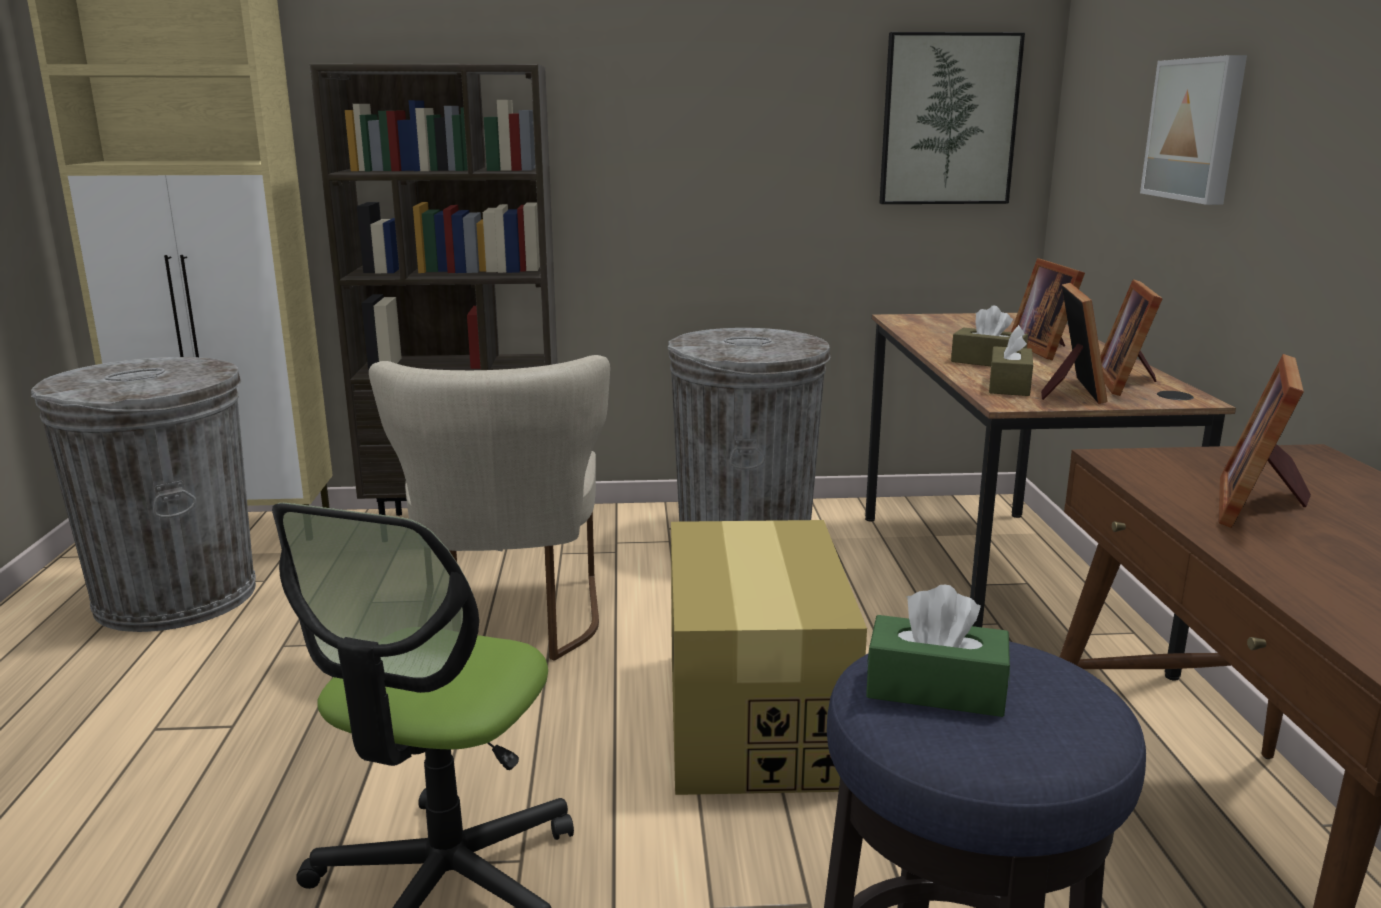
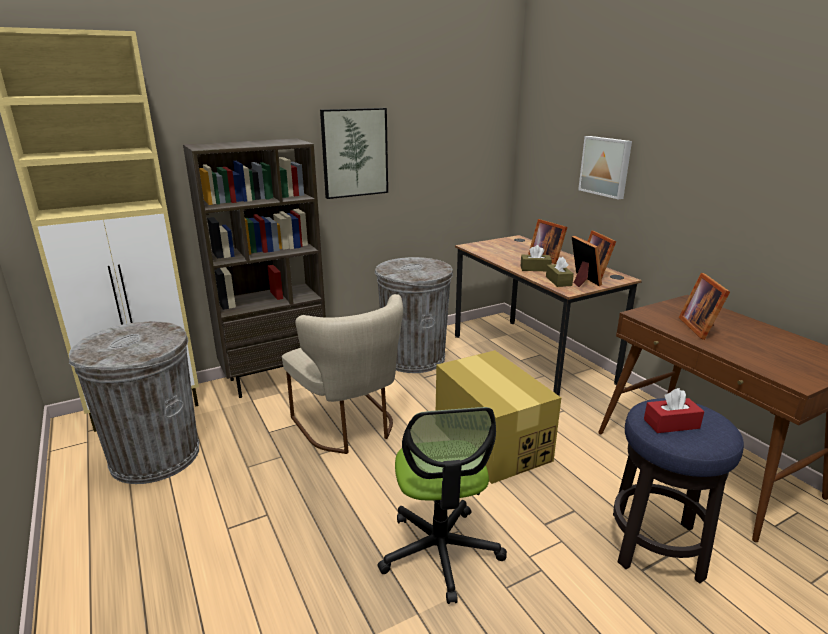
camera: 25 degrees left, 5 degrees up
green tissue box [866,585,1010,717] -> red tissue box [644,388,704,433]
picture [879,32,1025,204] -> picture moved to [320,108,388,199]

